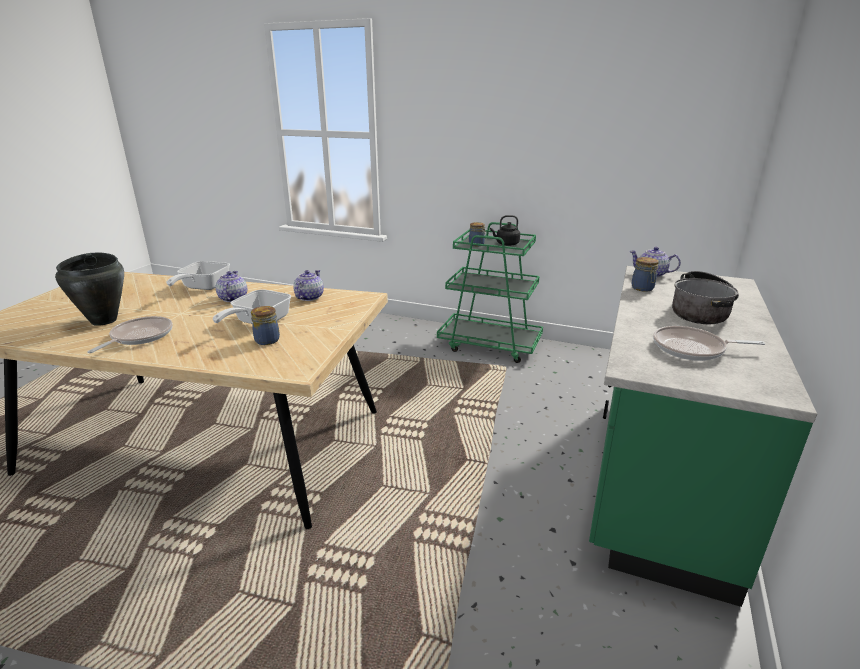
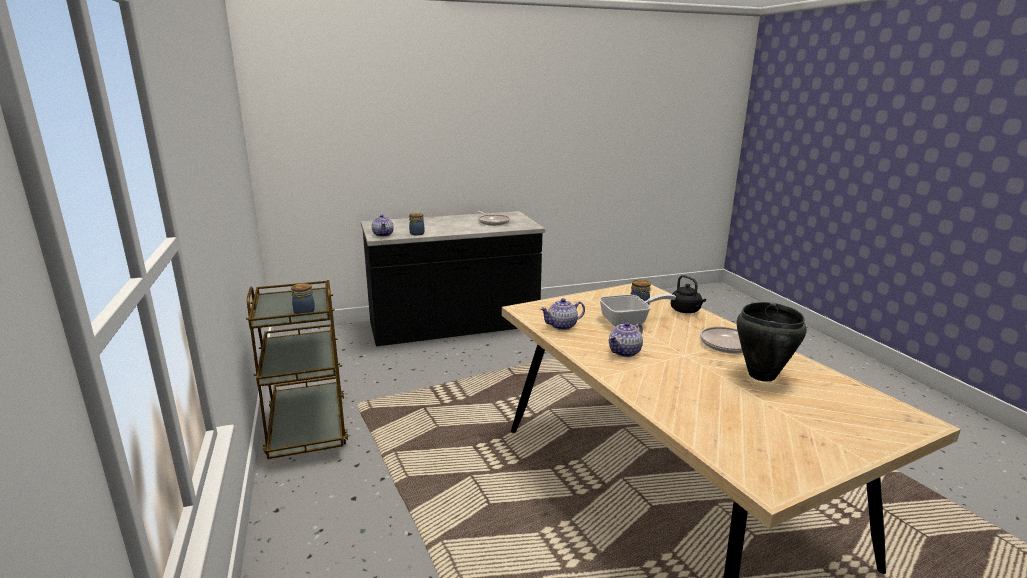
camera: 130 degrees left, 5 degrees down
frying pan [166,261,230,290] -> none
green cart [437,222,543,363] -> brown cart [246,280,348,459]
black kettle [490,215,520,246] -> black kettle moved to [670,275,706,313]
green counter [589,266,817,607] -> black counter [361,211,545,346]
cooking pot [672,271,739,324] -> none

